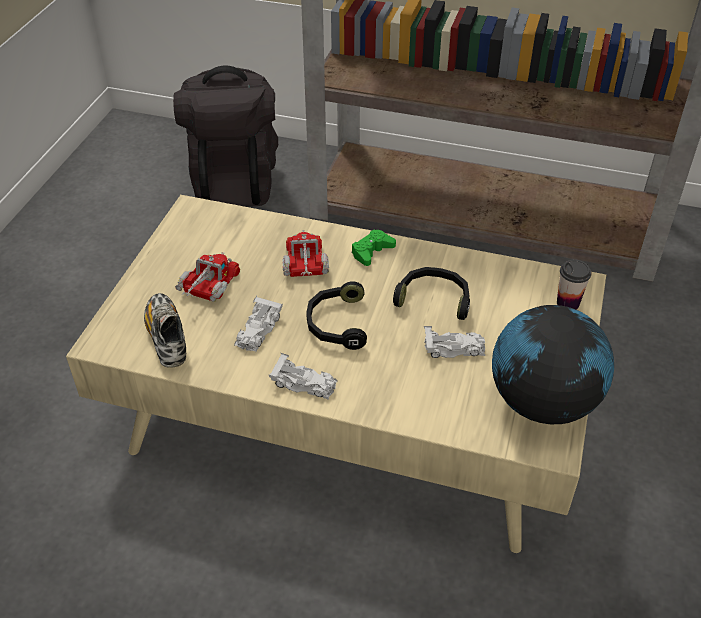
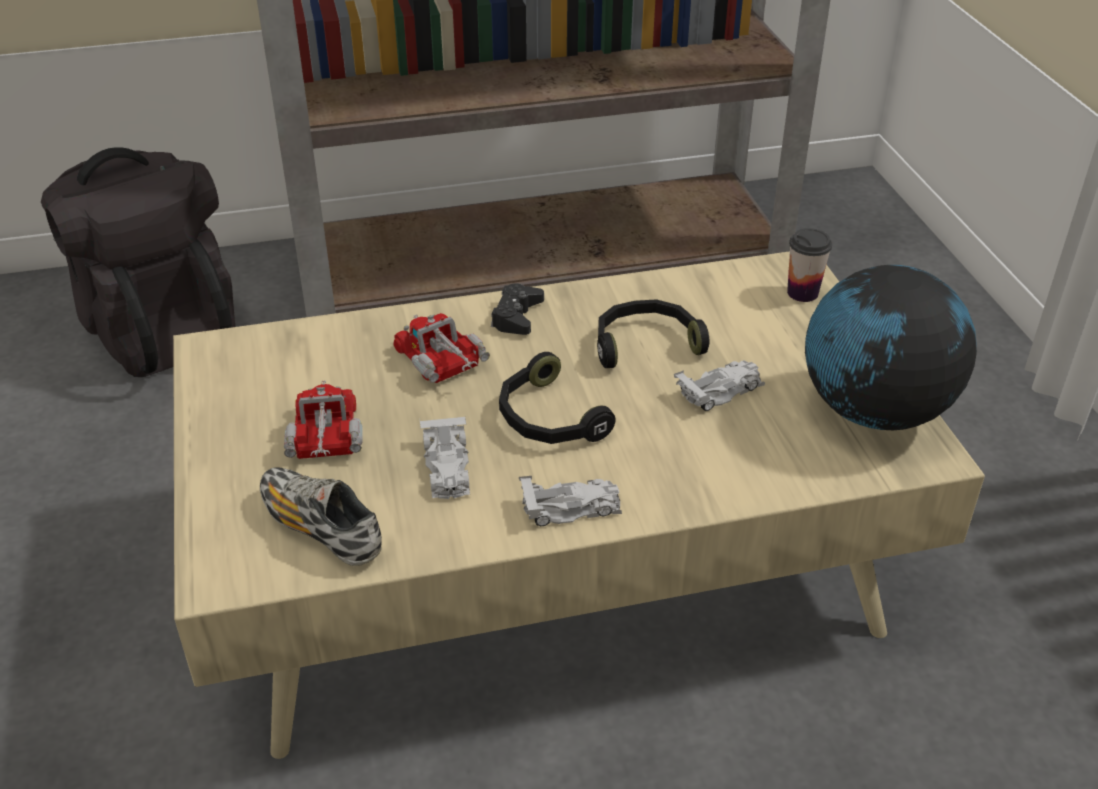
camera: 30 degrees left, 5 degrees down
green game controller [352,229,396,266] -> black game controller [491,283,544,335]

